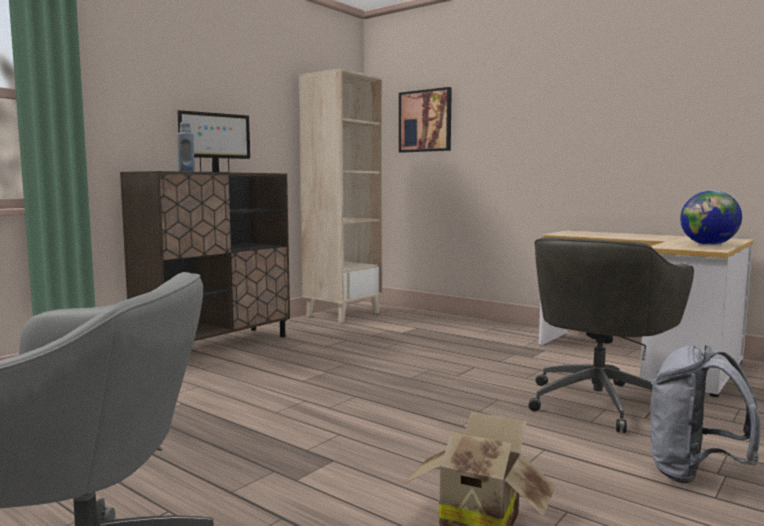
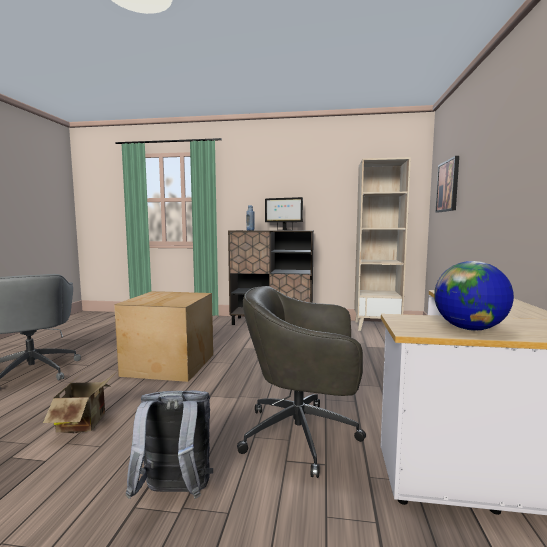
camera: 60 degrees right, 0 degrees up
none -> cardboard box [114,291,213,382]

